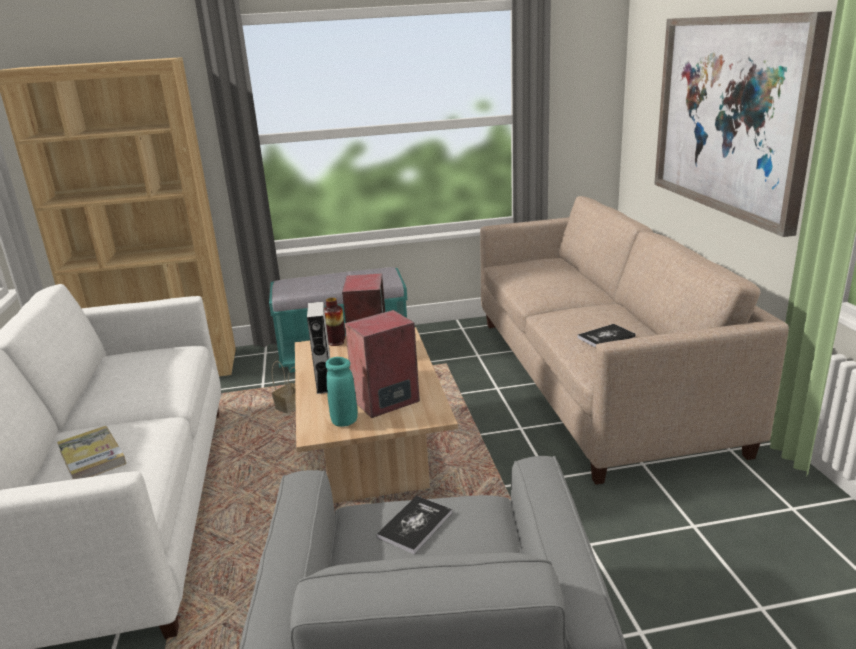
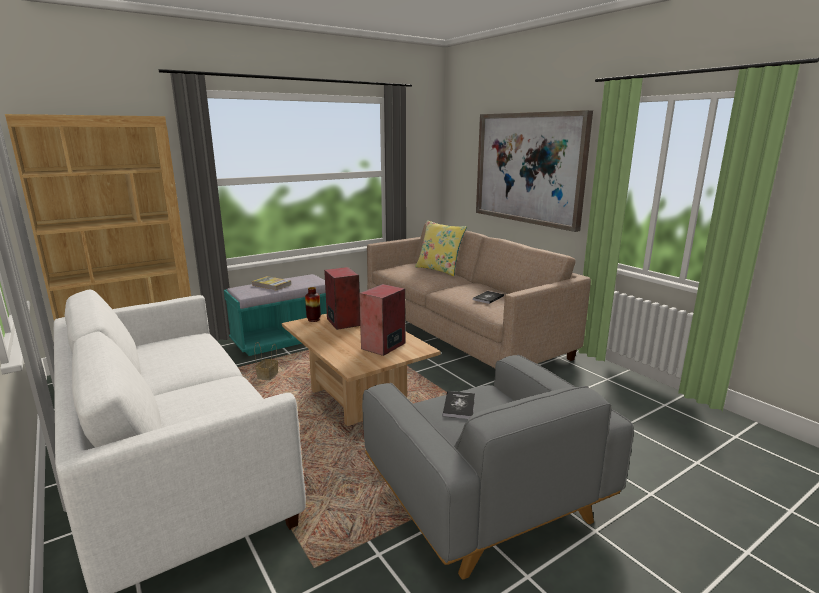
camera: 25 degrees left, 5 degrees down
book [57,426,126,479] -> book moved to [252,276,291,290]
grey speaker [307,302,330,394] -> none
turquoise vase [325,357,358,427] -> none
none -> yellow pillow [415,220,467,276]

